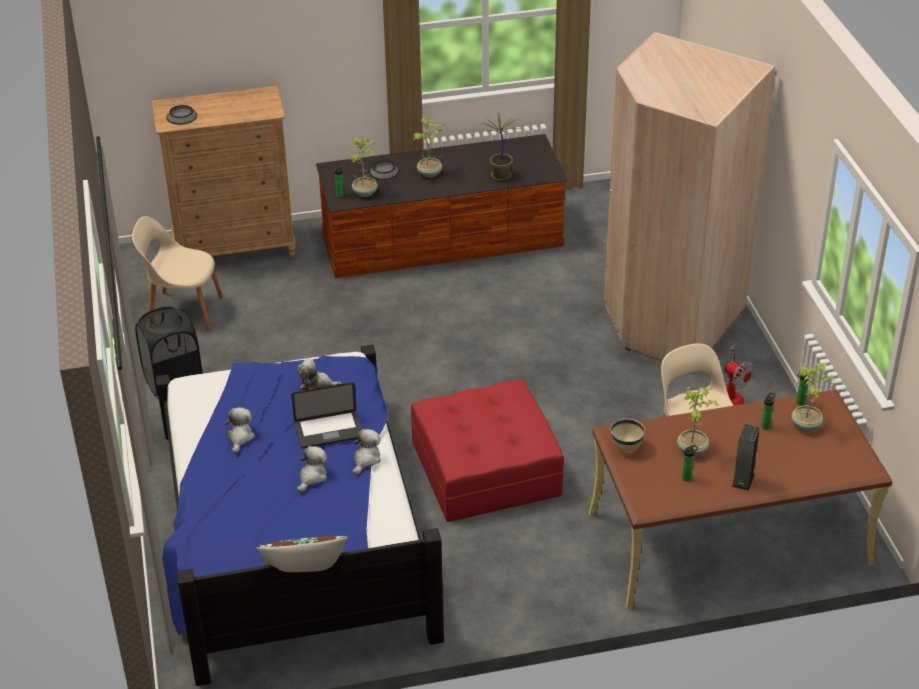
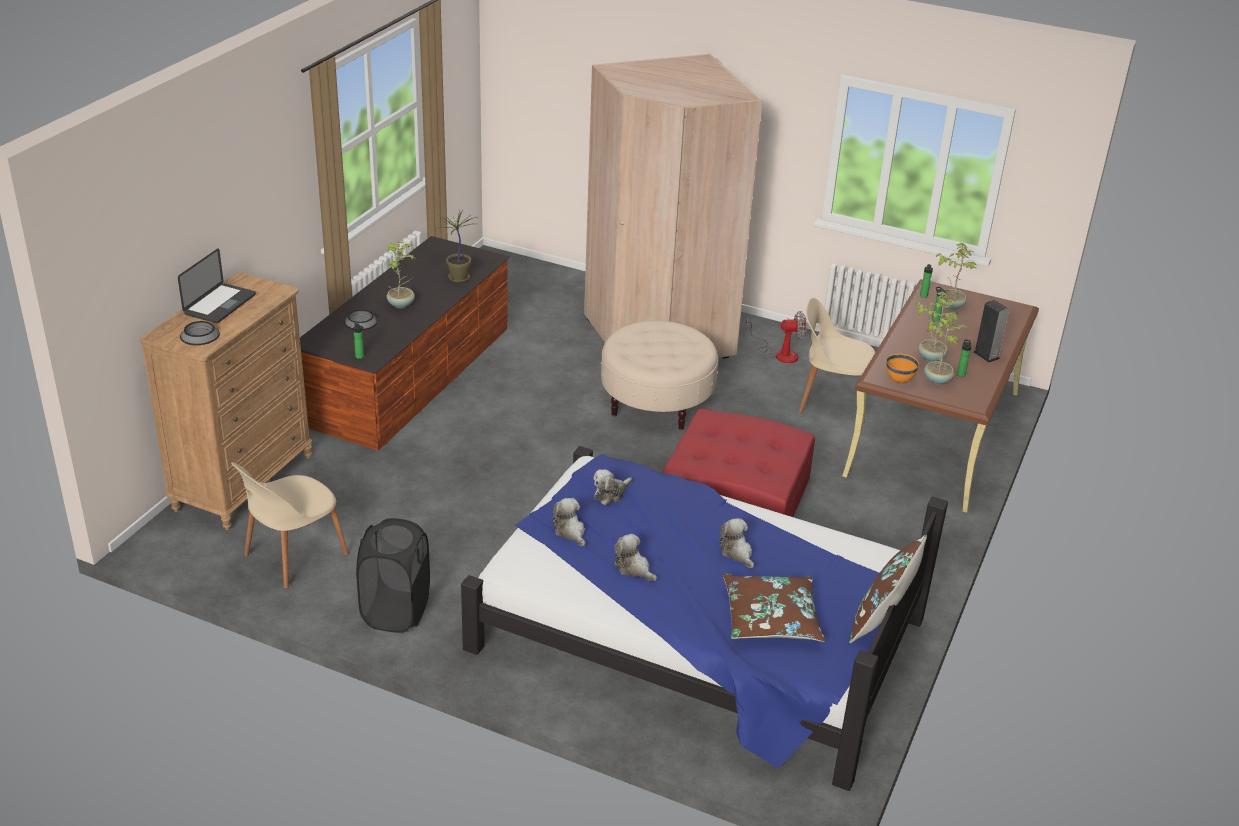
camera: 55 degrees left, 5 degrees down
laptop [291,382,362,449] -> laptop moved to [178,248,256,323]
potted plant [350,137,378,197] -> potted plant moved to [924,314,968,385]
plush toy [353,429,381,475] -> plush toy moved to [552,498,585,547]
beige bowl [611,419,645,452] -> orange bowl [886,354,919,383]
none -> beige ottoman [601,321,718,430]
none -> brown pillow [723,574,825,642]

